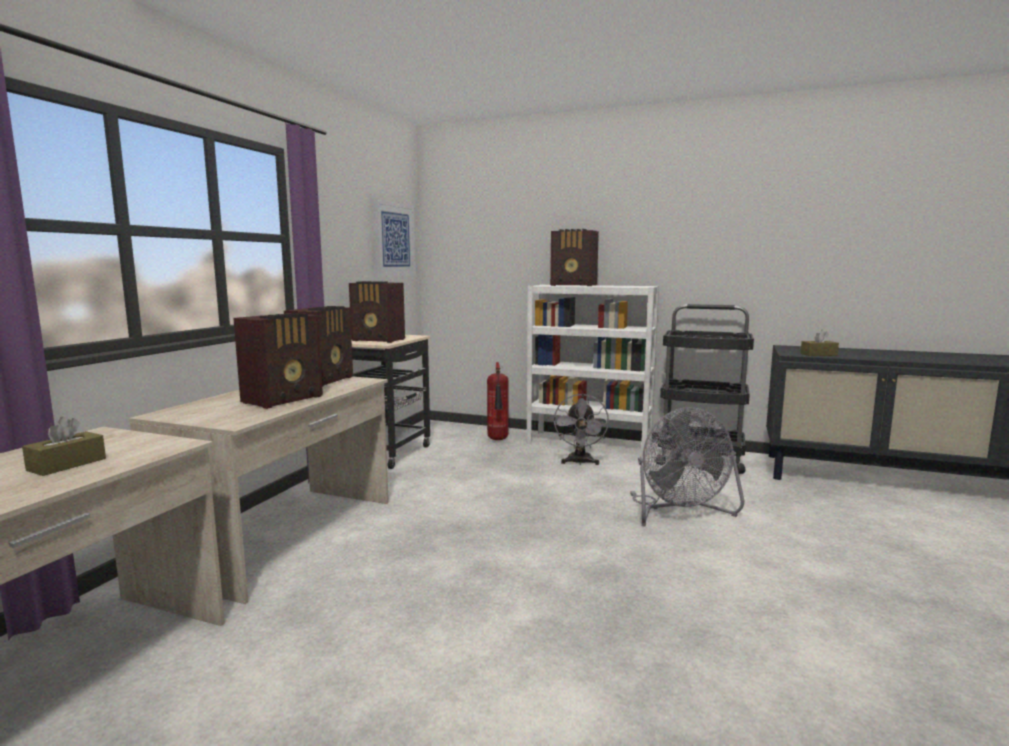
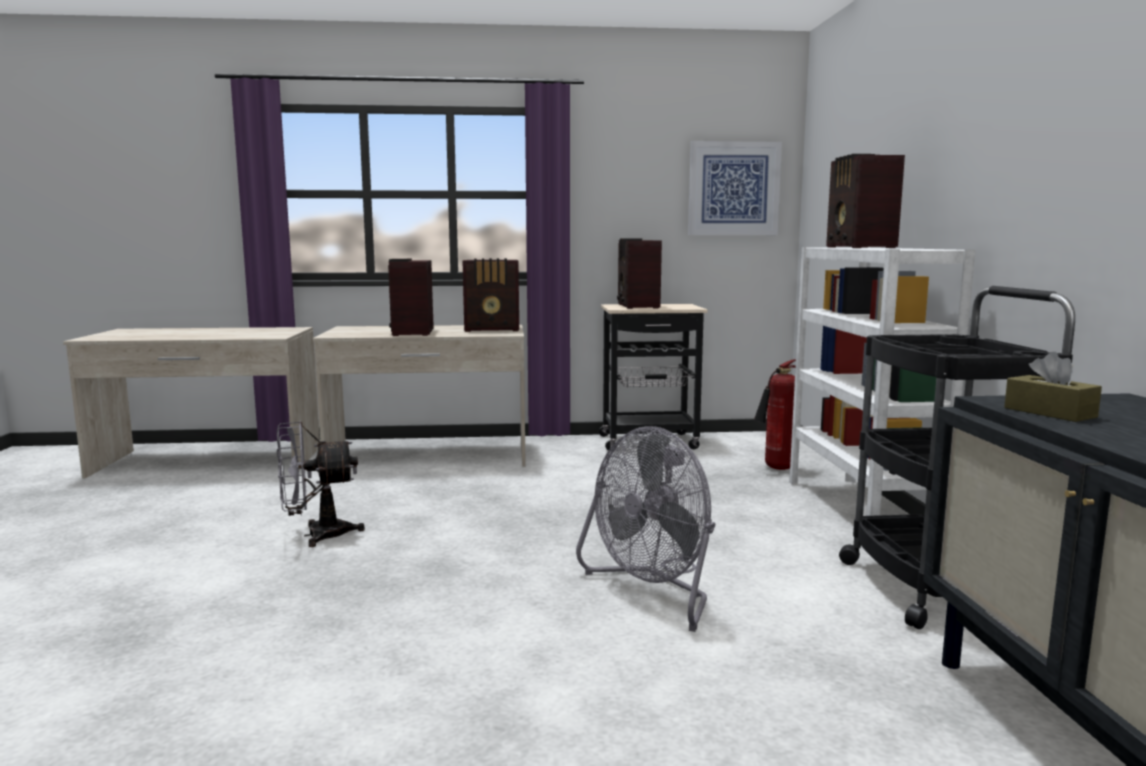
camera: 65 degrees right, 0 degrees up
brown tissue box [22,417,106,476] -> none
radio [233,313,323,409] -> radio turned 75 degrees clockwise [388,259,434,336]
grey fan [554,394,609,465] -> grey fan moved to [277,421,365,547]

